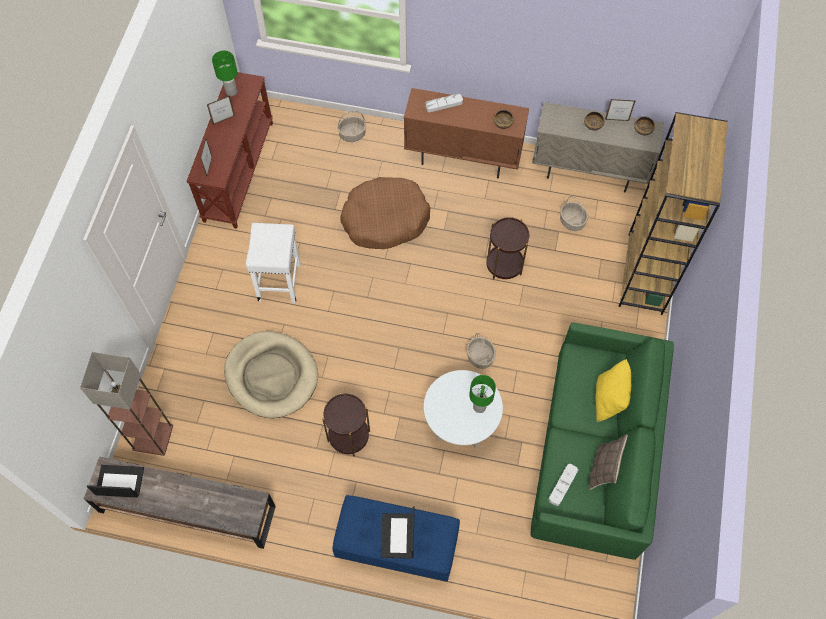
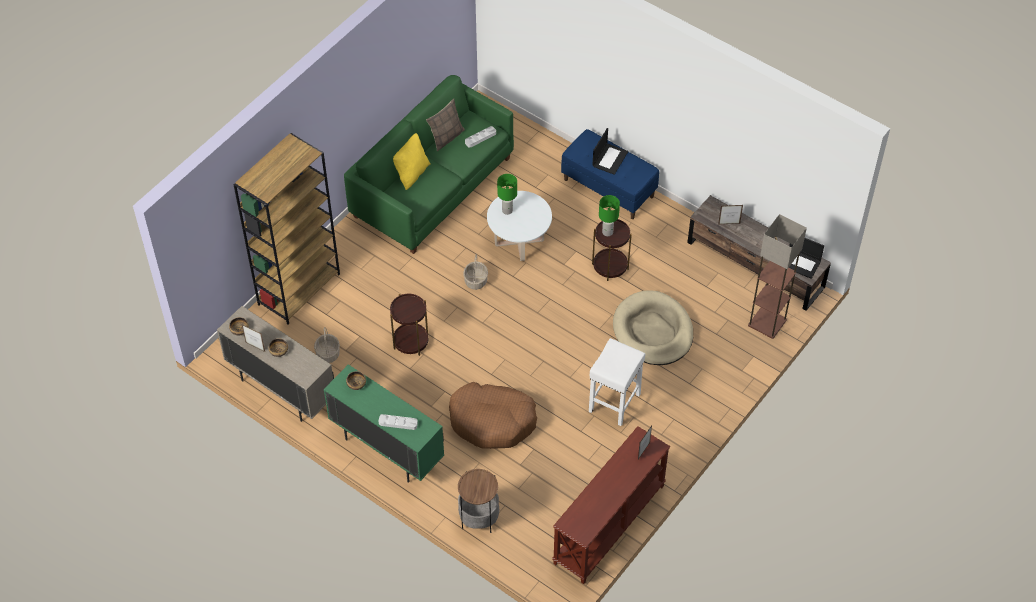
camera: 155 degrees left, 10 degrees down
picture frame [207,95,235,125] -> picture frame moved to [718,205,743,225]
green table lamp [212,50,237,96] -> green table lamp moved to [599,195,620,236]
basket [337,111,366,142] -> side table [458,469,499,533]
brown cabinet [404,88,529,178] -> green cabinet [324,364,444,483]

